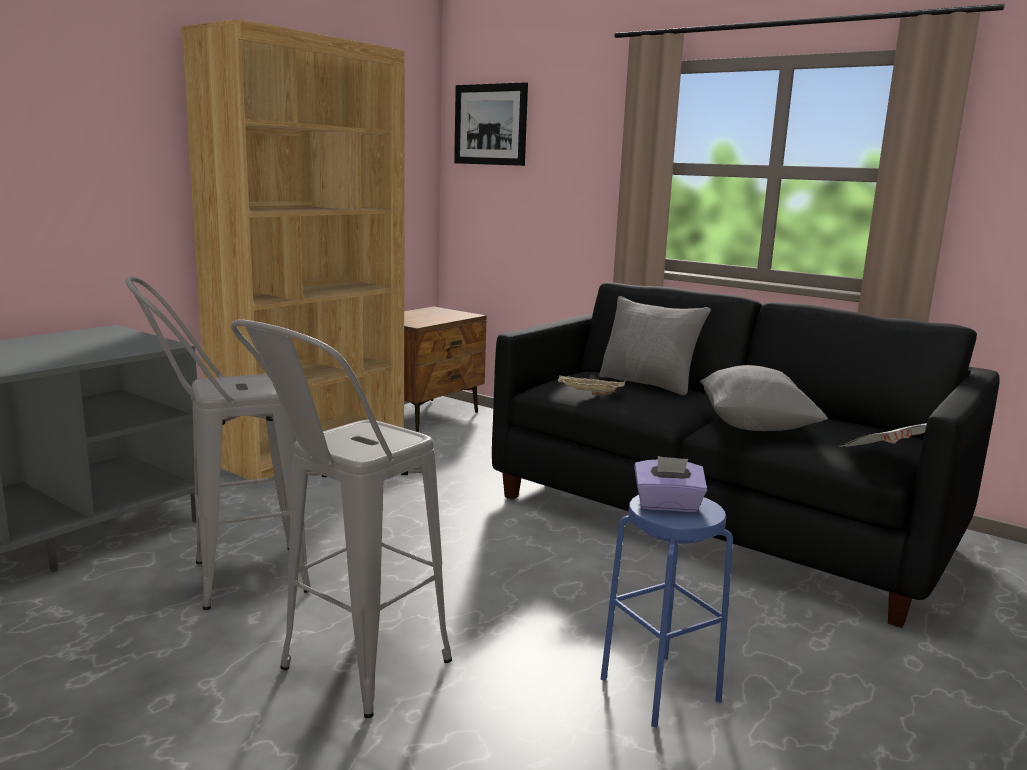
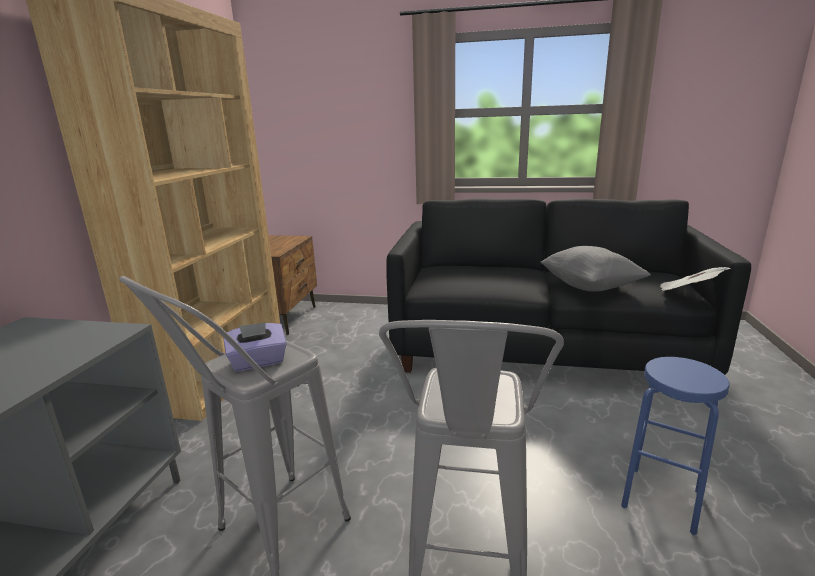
camera: 25 degrees left, 5 degrees up
picture [454,82,528,166] -> none
beige tray [558,376,625,395] -> none
grey pillow [599,296,711,395] -> none
purple tissue box [634,456,707,512] -> purple tissue box moved to [223,322,287,372]

